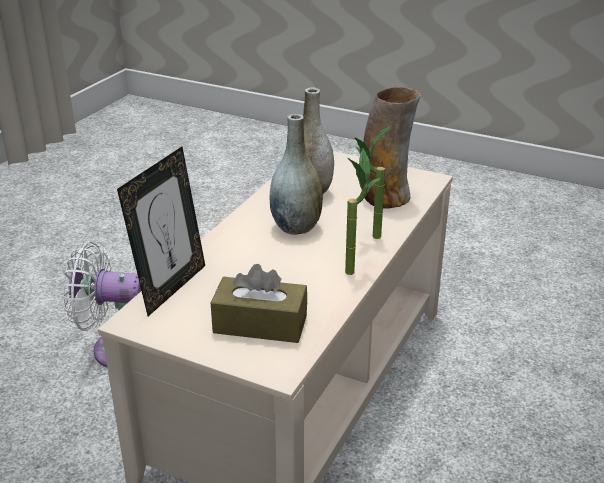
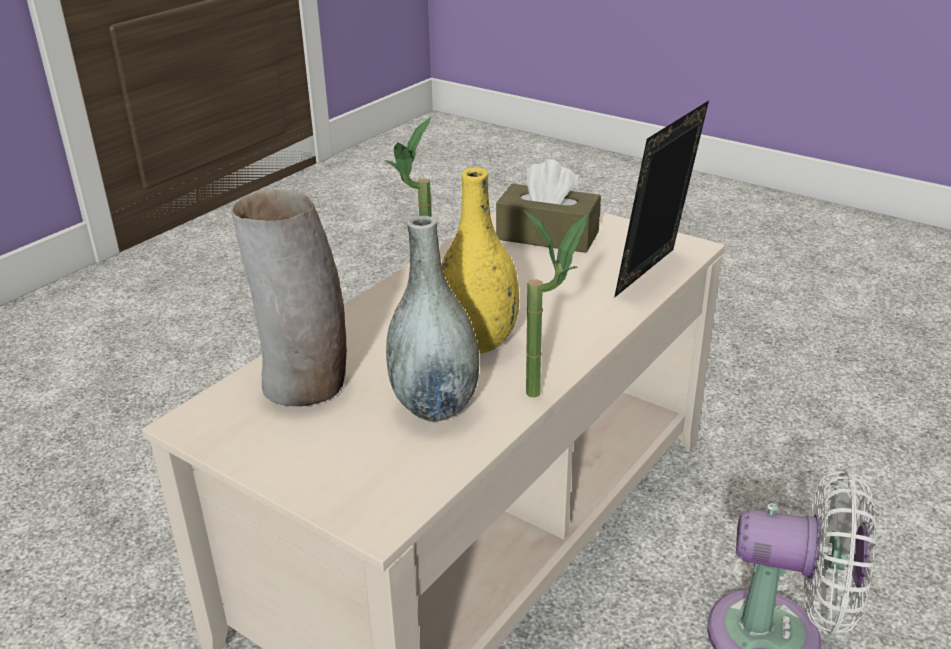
camera: 170 degrees left, 0 degrees up
grey vase [270,114,323,235] -> yellow vase [441,167,519,353]
potted plant [355,126,391,239] -> potted plant moved to [523,209,588,398]

